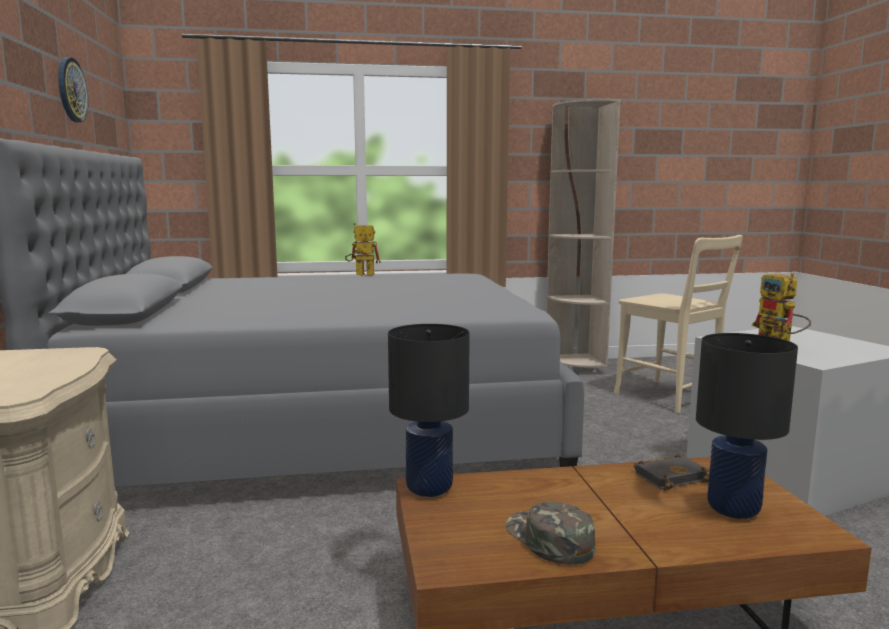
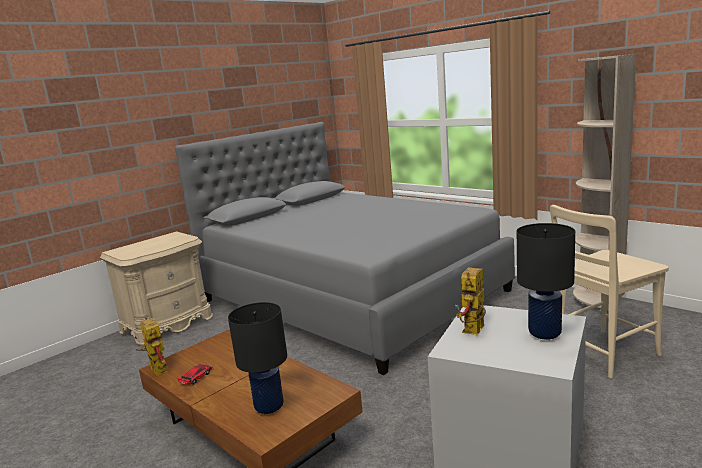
camera: 55 degrees right, 5 degrees up
wall clock [58,57,88,123] -> none
toy robot [345,223,381,276] -> toy robot moved to [136,316,170,376]
black table lamp [388,324,470,497] -> black table lamp moved to [517,223,575,340]
green cap [506,502,596,565] -> toy car [177,364,213,385]
beige chair [614,235,743,413] -> beige chair turned 45 degrees clockwise [550,205,669,378]
black book [634,454,710,490] -> none

